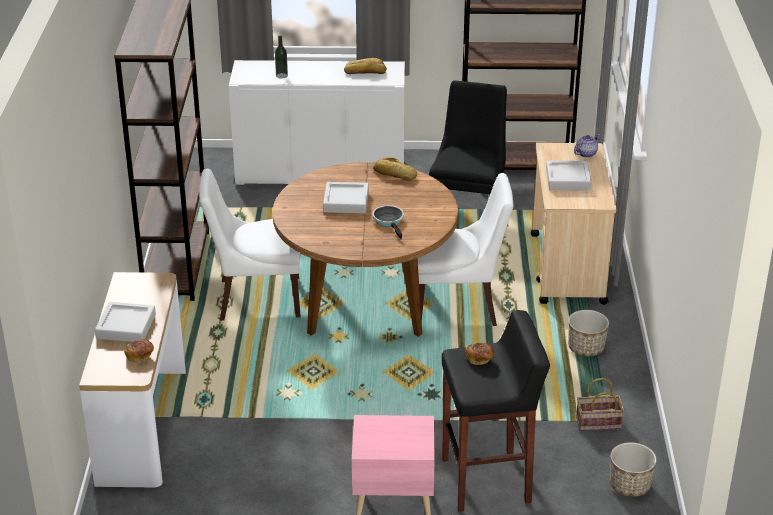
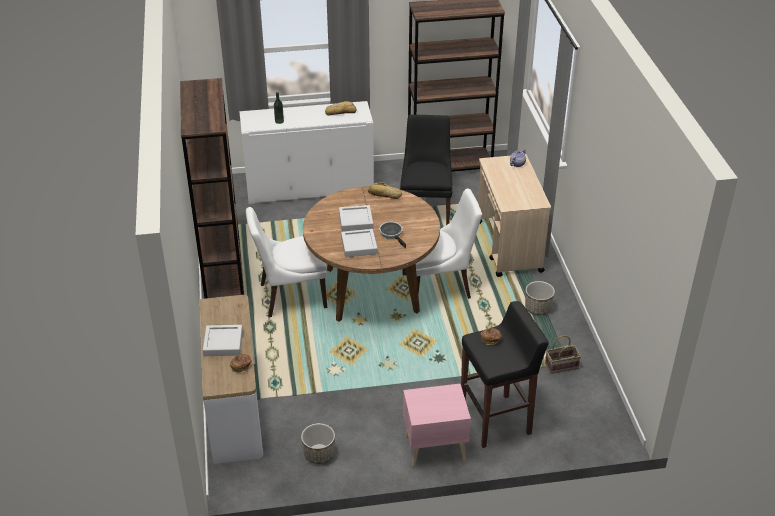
camera: 10 degrees left, 5 degrees up
grey tray [546,160,592,190] -> grey tray moved to [341,229,378,257]
planter [610,442,657,497] -> planter moved to [301,423,335,464]

